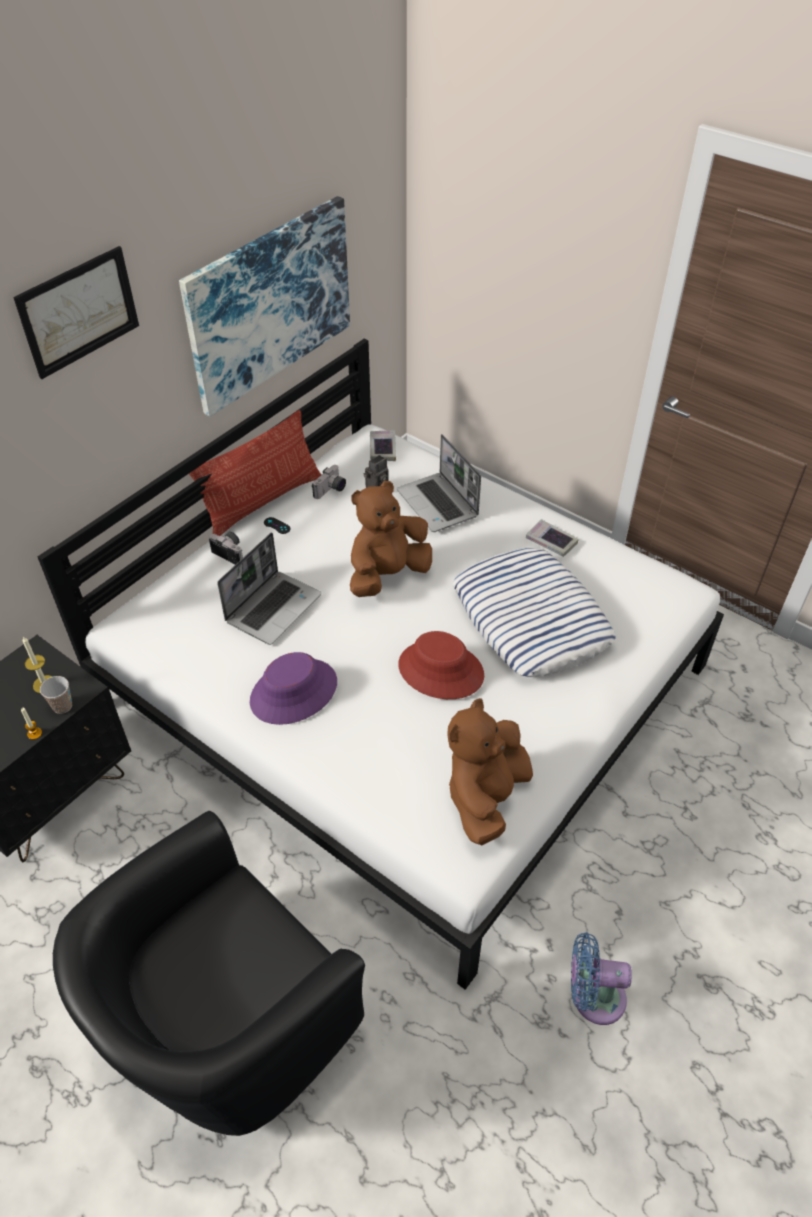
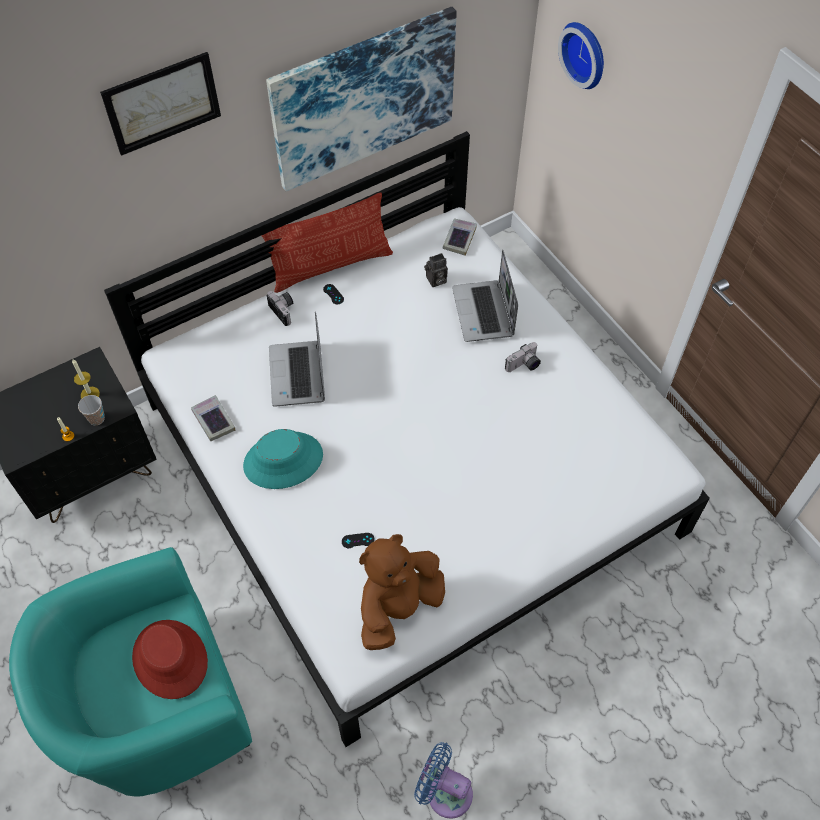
camera: 20 degrees right, 10 degrees up
black armchair [53,811,365,1136] -> turquoise armchair [9,547,252,796]
laptop [217,532,321,645] -> laptop turned 120 degrees clockwise [269,312,325,407]
purple hat [250,652,337,725] -> turquoise hat [243,429,323,489]
camera [312,465,346,499] -> camera moved to [505,342,541,372]
brown plush toy [350,481,432,597] -> none
red hat [398,631,484,699] -> red hat moved to [132,620,208,699]
pillow [453,548,616,677] -> none
book [526,519,579,557] -> book moved to [191,395,235,441]
none -> black game controller [342,533,375,548]
none -> wall clock [558,22,604,89]

